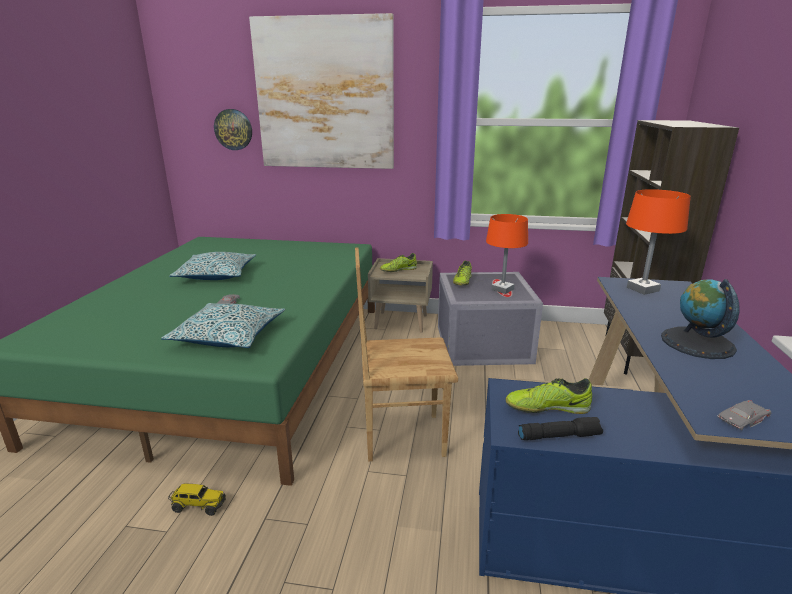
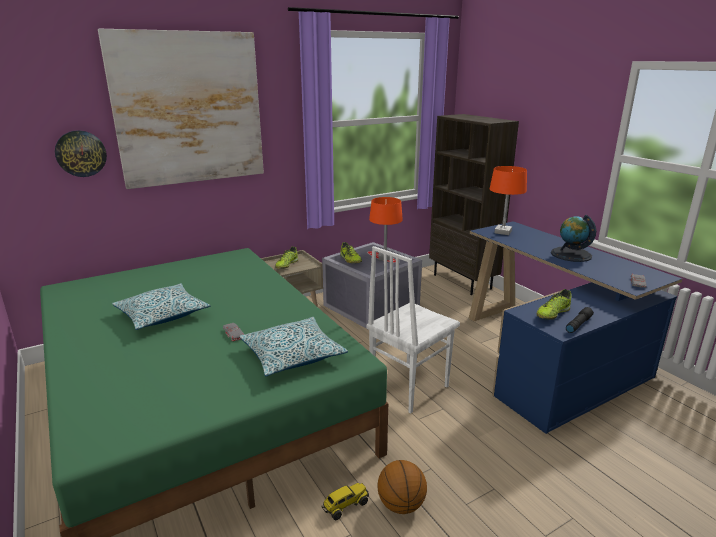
camera: 40 degrees left, 0 degrees up
brown chair [355,248,458,461] -> white chair [366,246,460,413]
none -> basketball [377,460,427,514]

